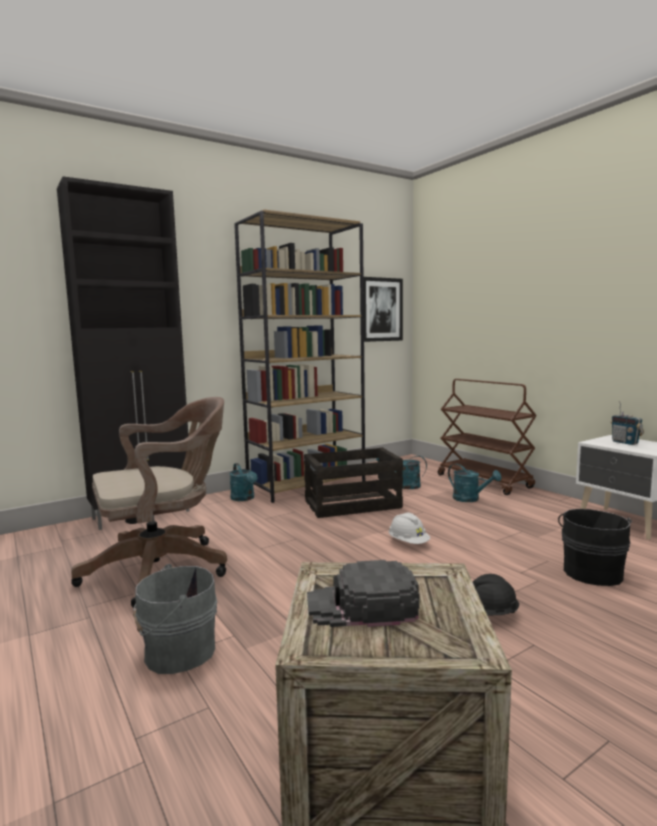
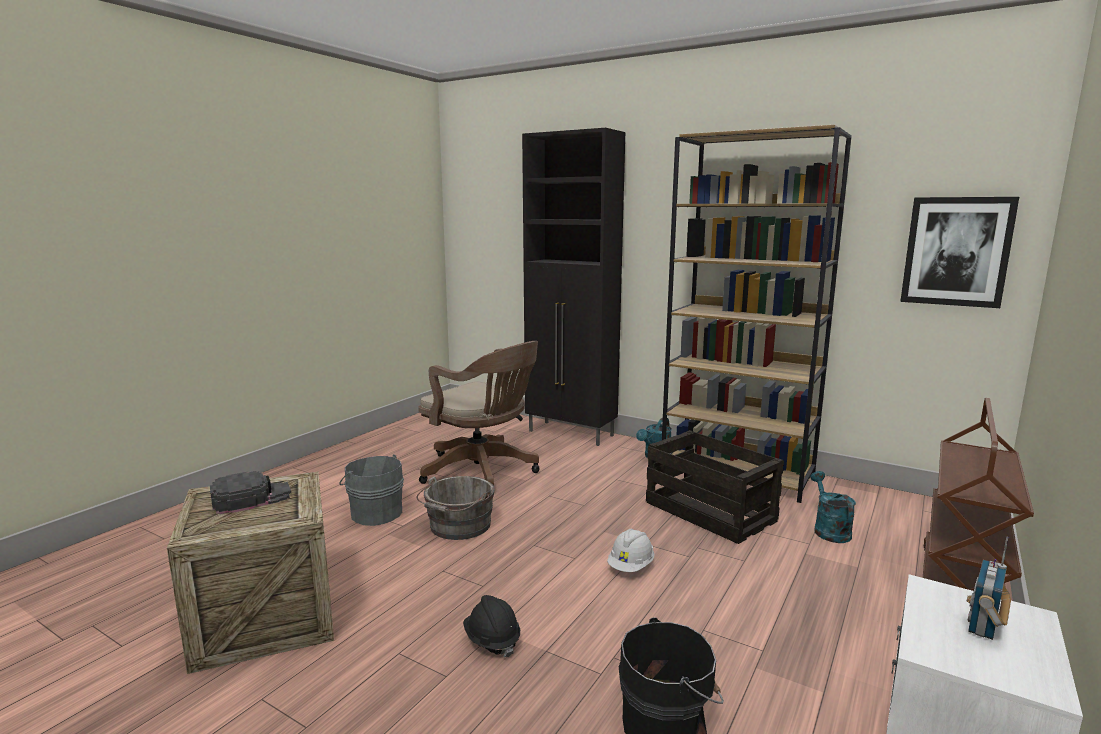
camera: 65 degrees right, 5 degrees up
black cap [307,560,420,627] -> black cap turned 90 degrees clockwise [210,471,291,514]
turquoise watering can [448,463,502,502] -> none
none -> grey bucket [416,476,495,540]

